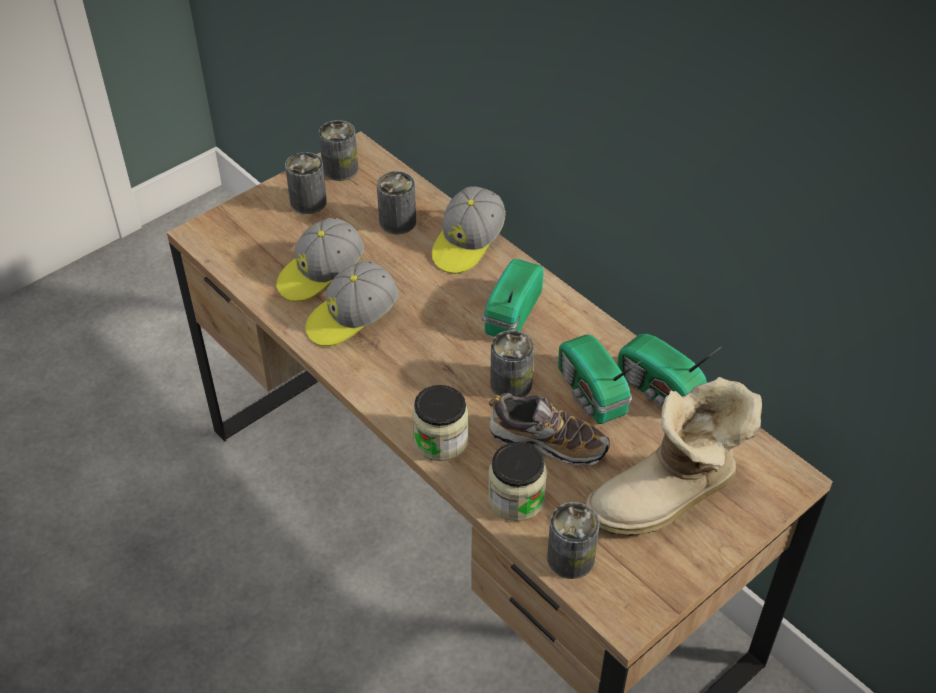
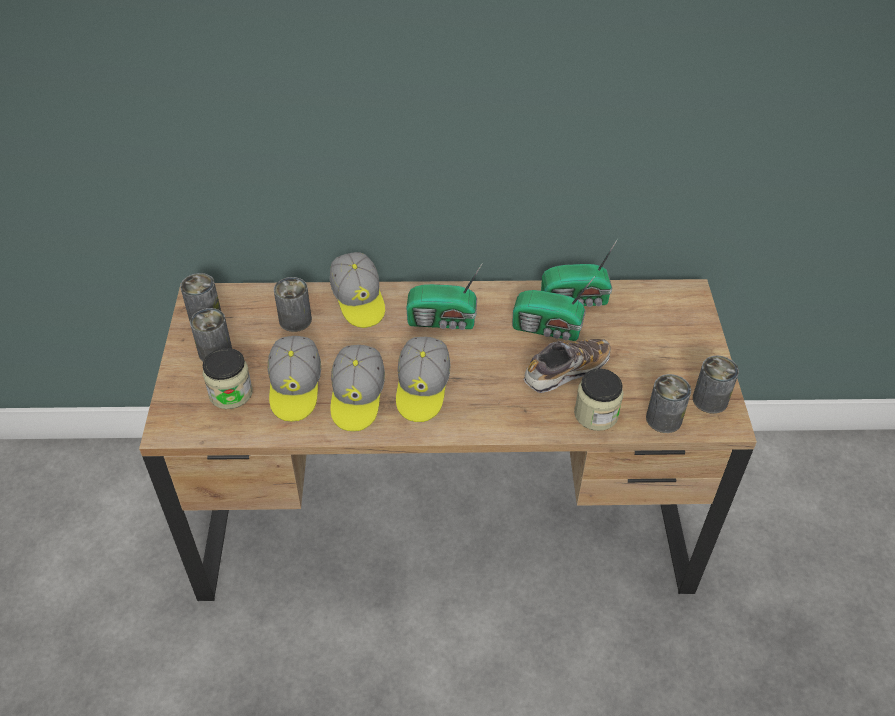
camera: 50 degrees left, 0 degrees up
jar [412,385,468,461] -> jar moved to [203,348,253,409]
radio [482,259,544,337] -> radio turned 60 degrees counterclockwise [406,263,483,330]
can [490,330,534,397] -> can moved to [693,356,739,414]
boot [585,377,762,535] -> none
none -> cap [396,337,451,422]

